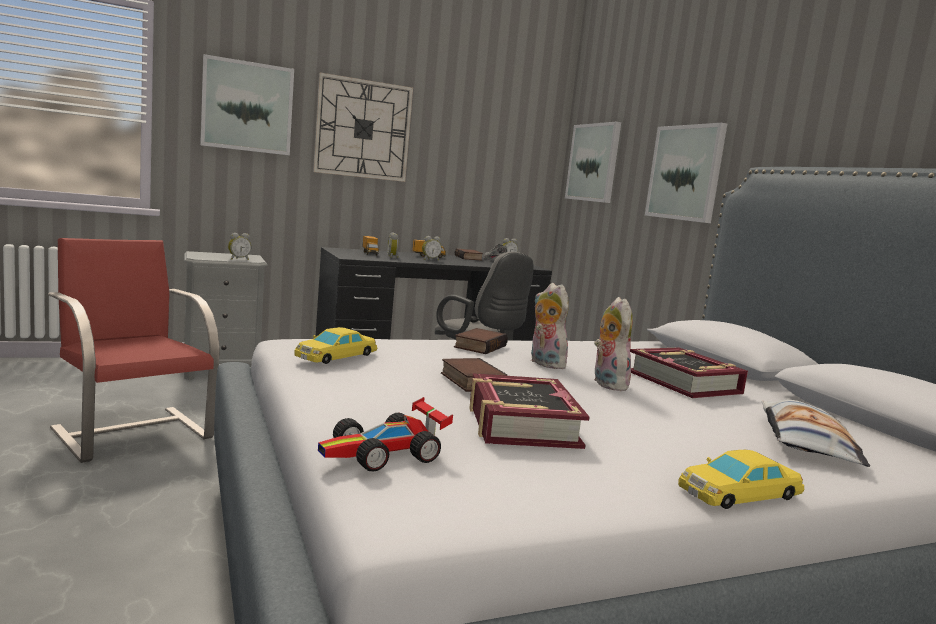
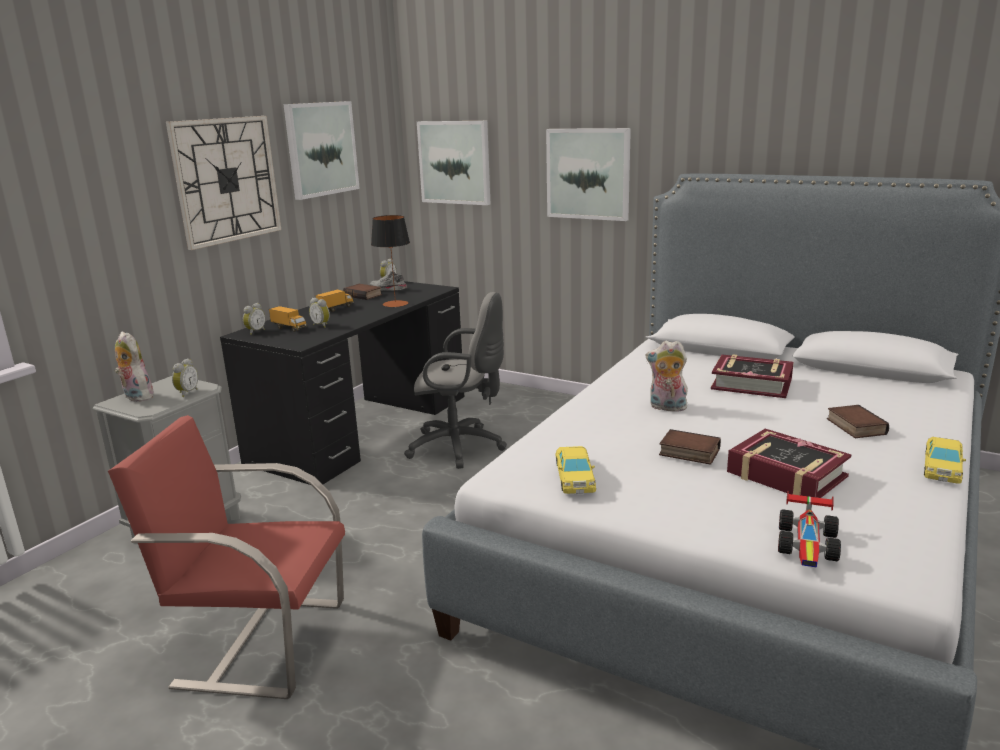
camera: 35 degrees left, 10 degrees up
picture [200,54,294,155] -> picture moved to [283,101,360,200]
alarm clock [422,236,442,261] -> alarm clock moved to [243,303,266,335]
book [454,328,508,354] -> book moved to [827,405,889,438]
plush toy [594,297,633,391] -> plush toy moved to [114,331,154,402]
pillow [761,400,870,467] -> none
none -> table lamp [371,215,410,307]

